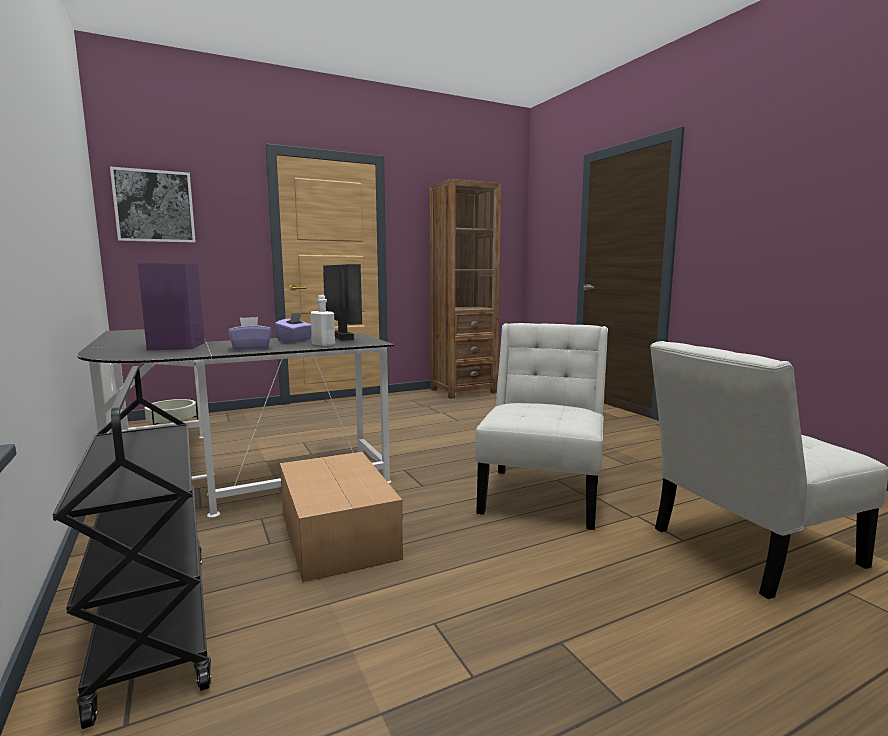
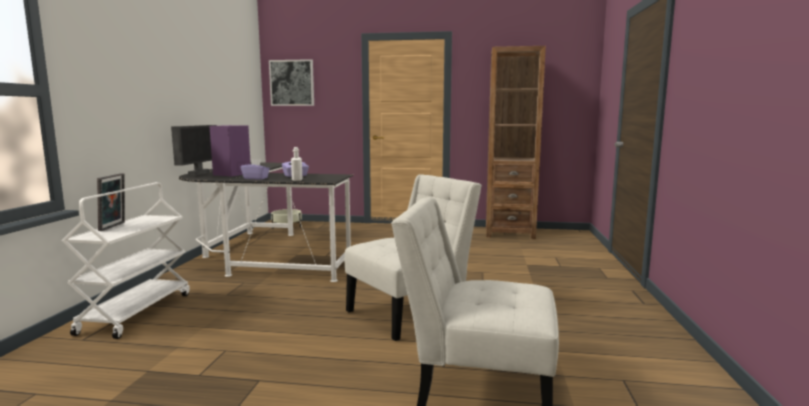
camera: 35 degrees right, 0 degrees up
black cart [53,366,211,729] -> white cart [62,182,190,339]
cardboard box [280,452,403,582] -> none
monitor [323,264,362,341] -> monitor moved to [171,125,217,176]
none -> picture frame [97,173,125,231]

